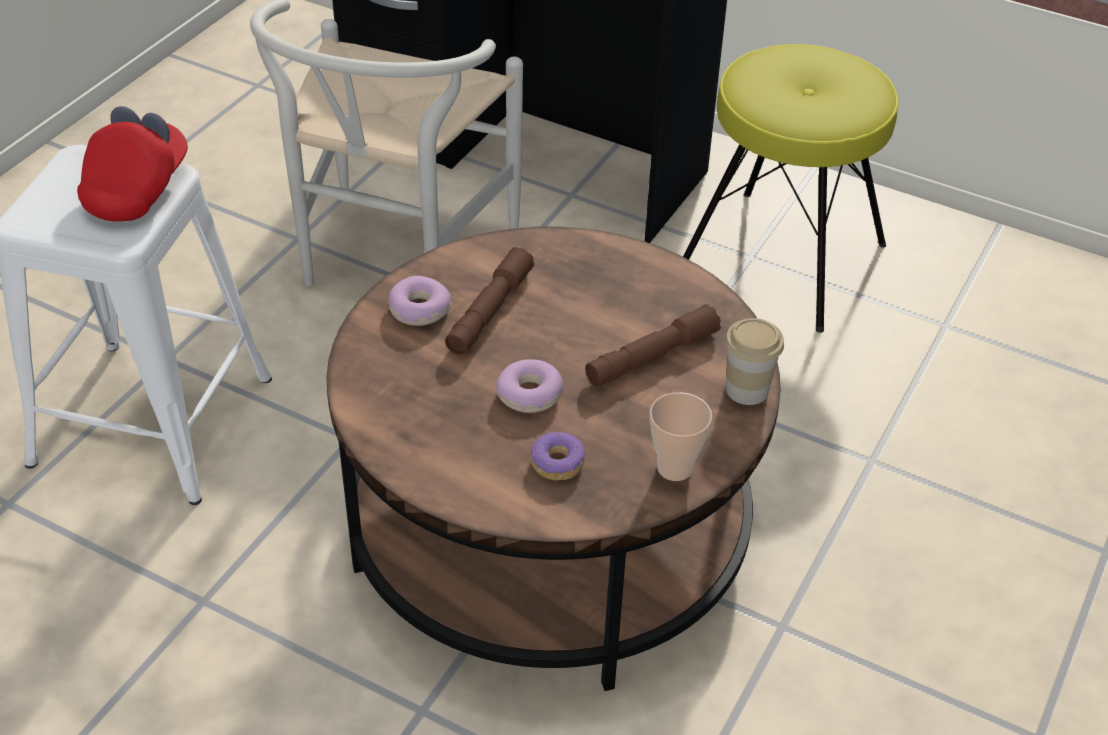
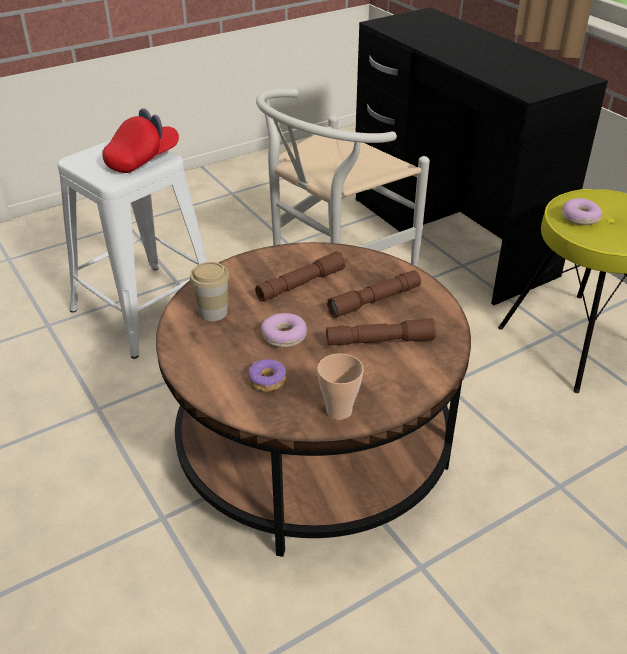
camera: 30 degrees right, 5 degrees down
donut [388,276,452,326] -> donut moved to [562,198,602,225]
cup [725,318,784,405] -> cup moved to [190,262,230,321]
none -> brown flashlight [327,270,421,318]

